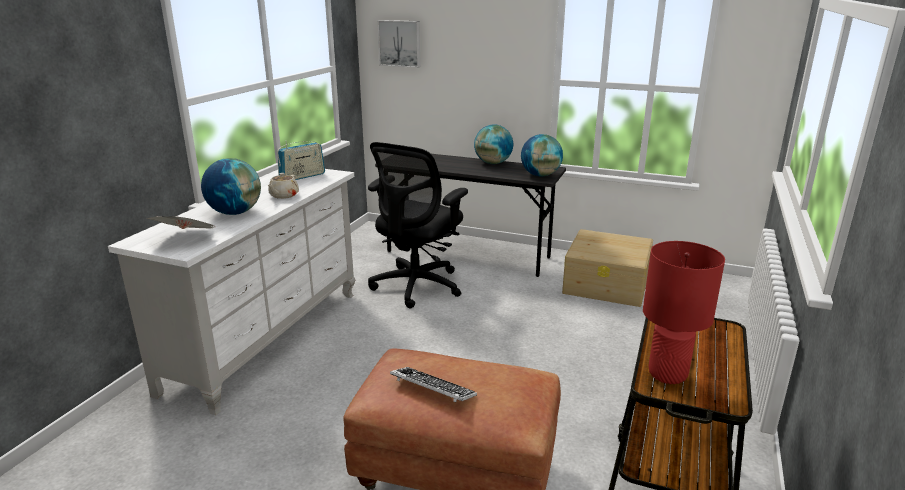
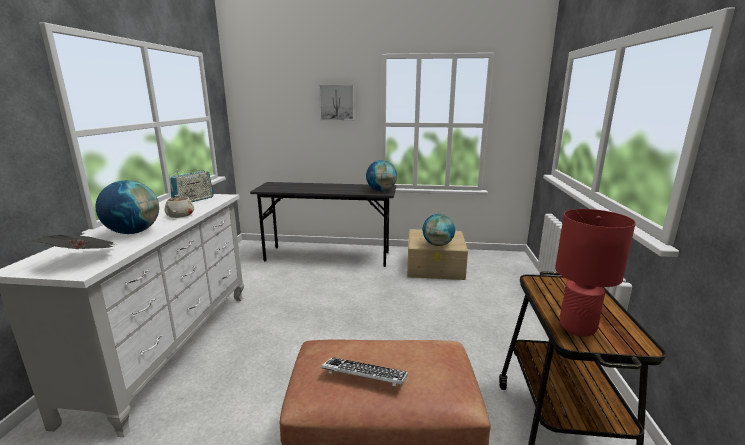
camera: 15 degrees left, 5 degrees down
black office chair [368,142,468,309] -> none
picture [377,20,420,68] -> picture moved to [319,85,354,121]
globe [474,124,513,164] -> globe moved to [422,214,455,246]

